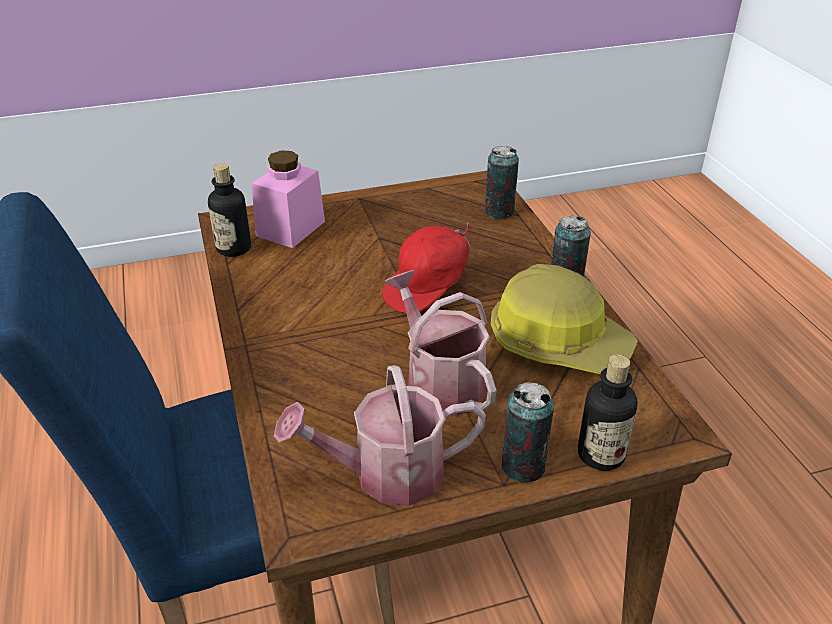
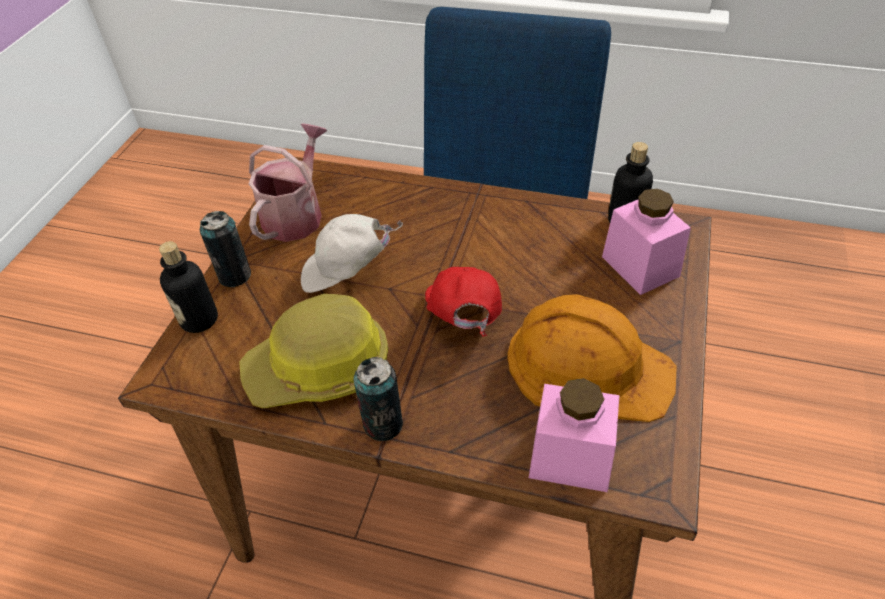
camera: 125 degrees right, 10 degrees up
watering can [384,270,496,416] -> white cap [301,214,403,293]
can [485,146,519,219] -> pink jar [529,378,619,492]
none -> orange hard hat [507,294,677,422]

